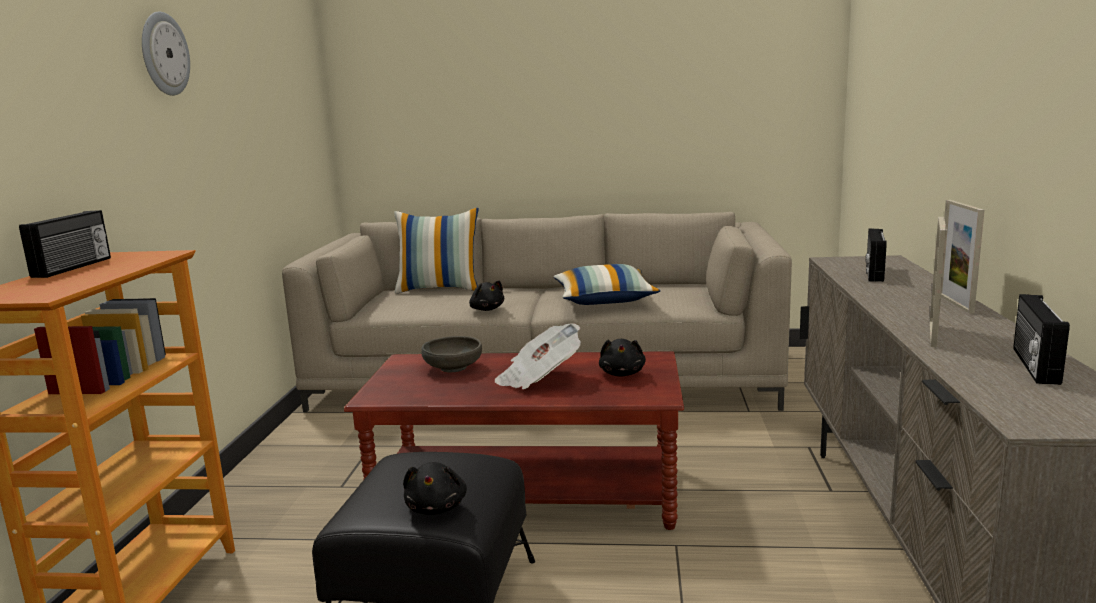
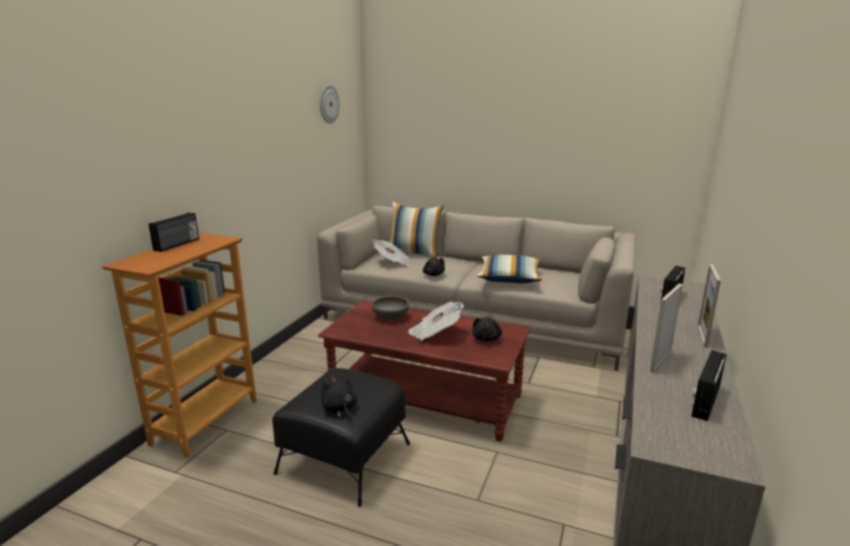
camera: 15 degrees right, 5 degrees up
wall clock [142,12,190,96] -> wall clock moved to [320,85,340,124]
black plush toy [403,462,467,515] -> black plush toy turned 135 degrees clockwise [321,375,357,421]
none -> newspaper [372,239,409,266]

